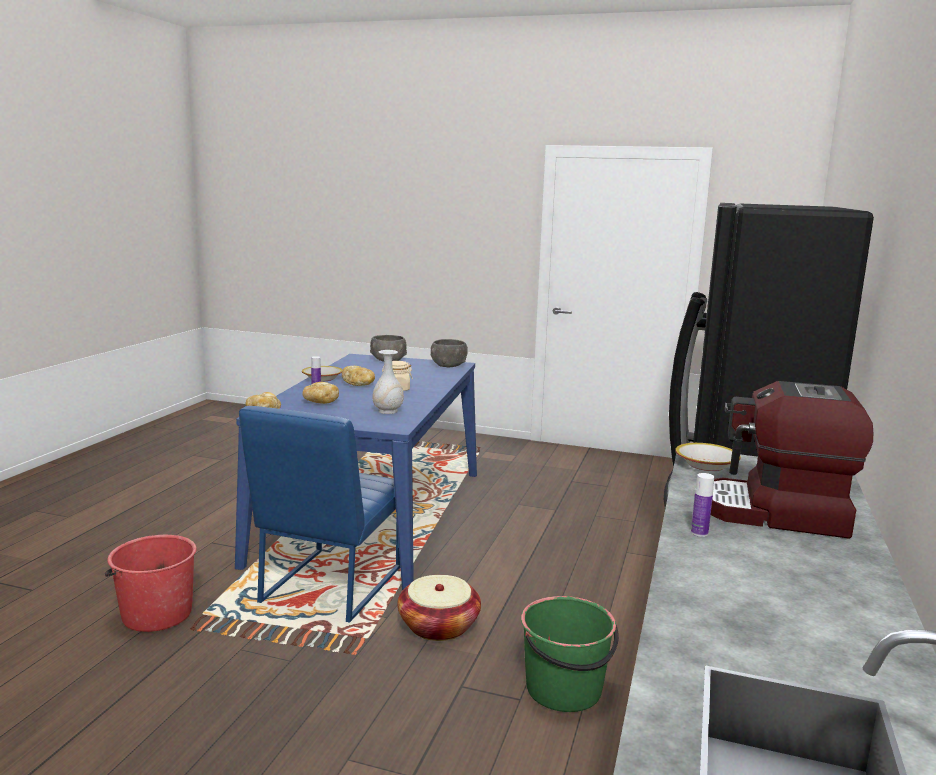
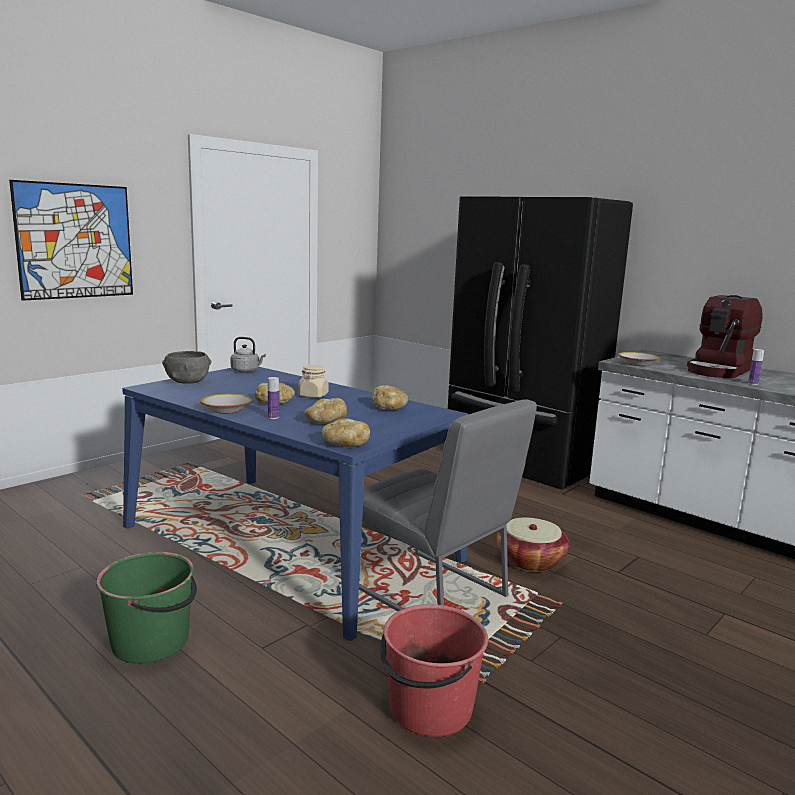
camera: 65 degrees left, 0 degrees up
blue chair [239,406,400,623] -> grey chair [359,399,537,611]
white vase [372,350,404,414] -> bread [372,385,408,410]
grey bowl [431,339,468,367] -> grey kettle [230,337,266,373]
green bucket [521,596,619,712] -> green bucket moved to [96,552,197,664]
none -> picture [9,180,133,301]

